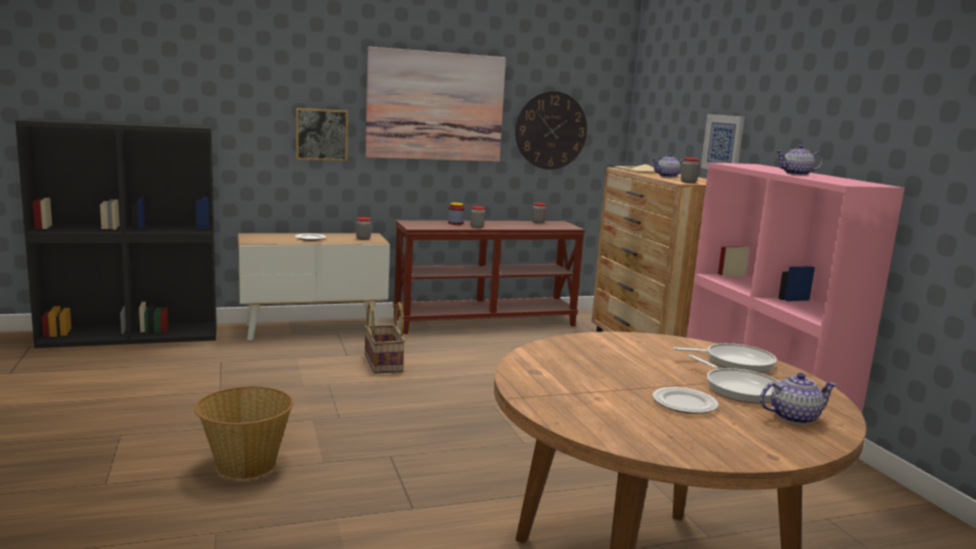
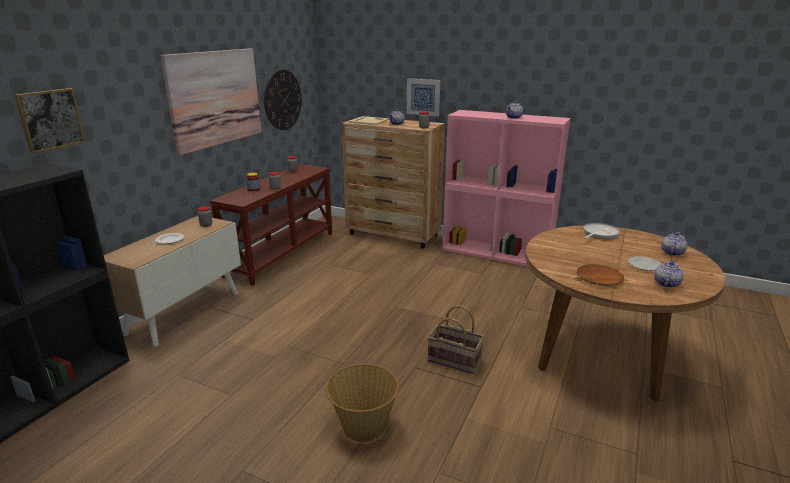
camera: 45 degrees left, 10 degrees up
picture [296,108,348,161] -> picture moved to [14,88,86,154]
basket [364,302,405,374] -> basket moved to [427,305,484,374]
frying pan [688,355,779,404] -> none
none -> brown plate [577,264,624,286]
none -> teapot [654,259,684,288]

